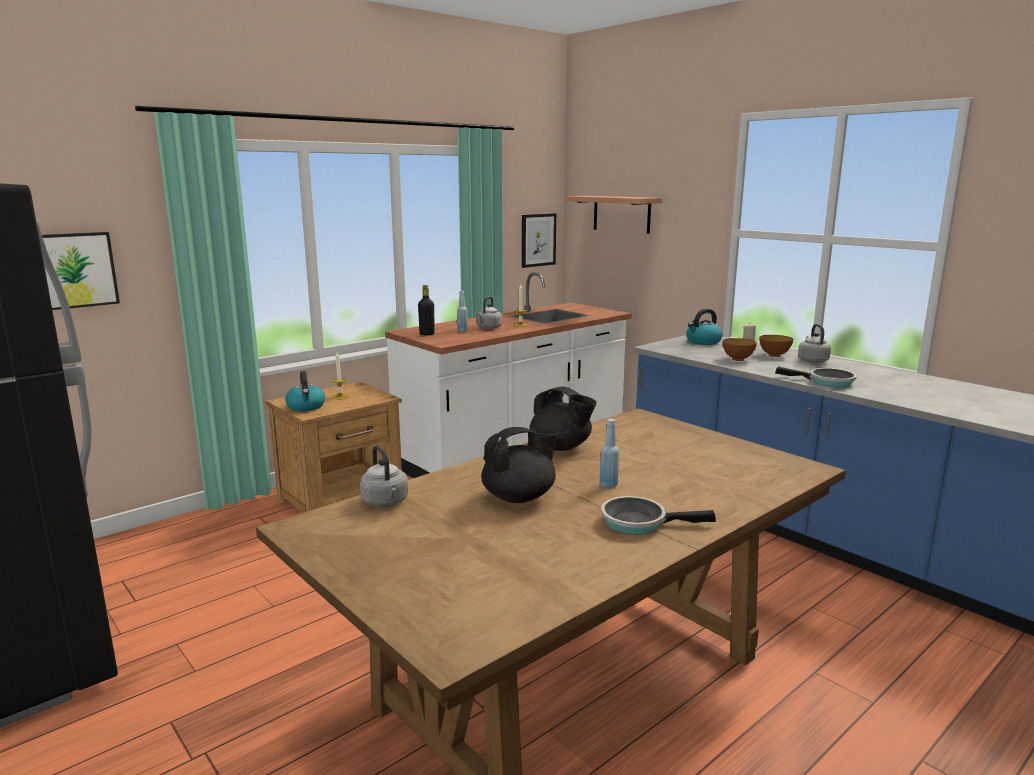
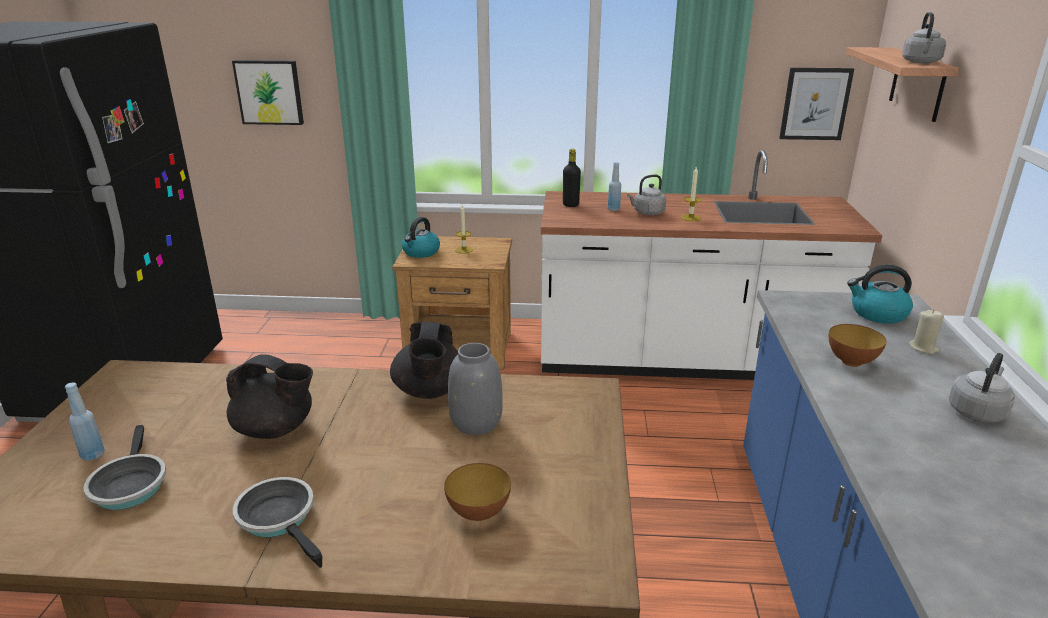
camera: 45 degrees right, 10 degrees up
grey kettle [360,445,408,507] -> grey kettle moved to [902,12,946,63]
blue bottle [599,419,619,488] -> blue bottle moved to [65,382,105,461]
bowl [759,335,793,357] -> bowl moved to [444,463,511,521]
frying pan [775,366,857,388] -> frying pan moved to [84,425,166,510]
none -> grey vase [448,343,503,435]

